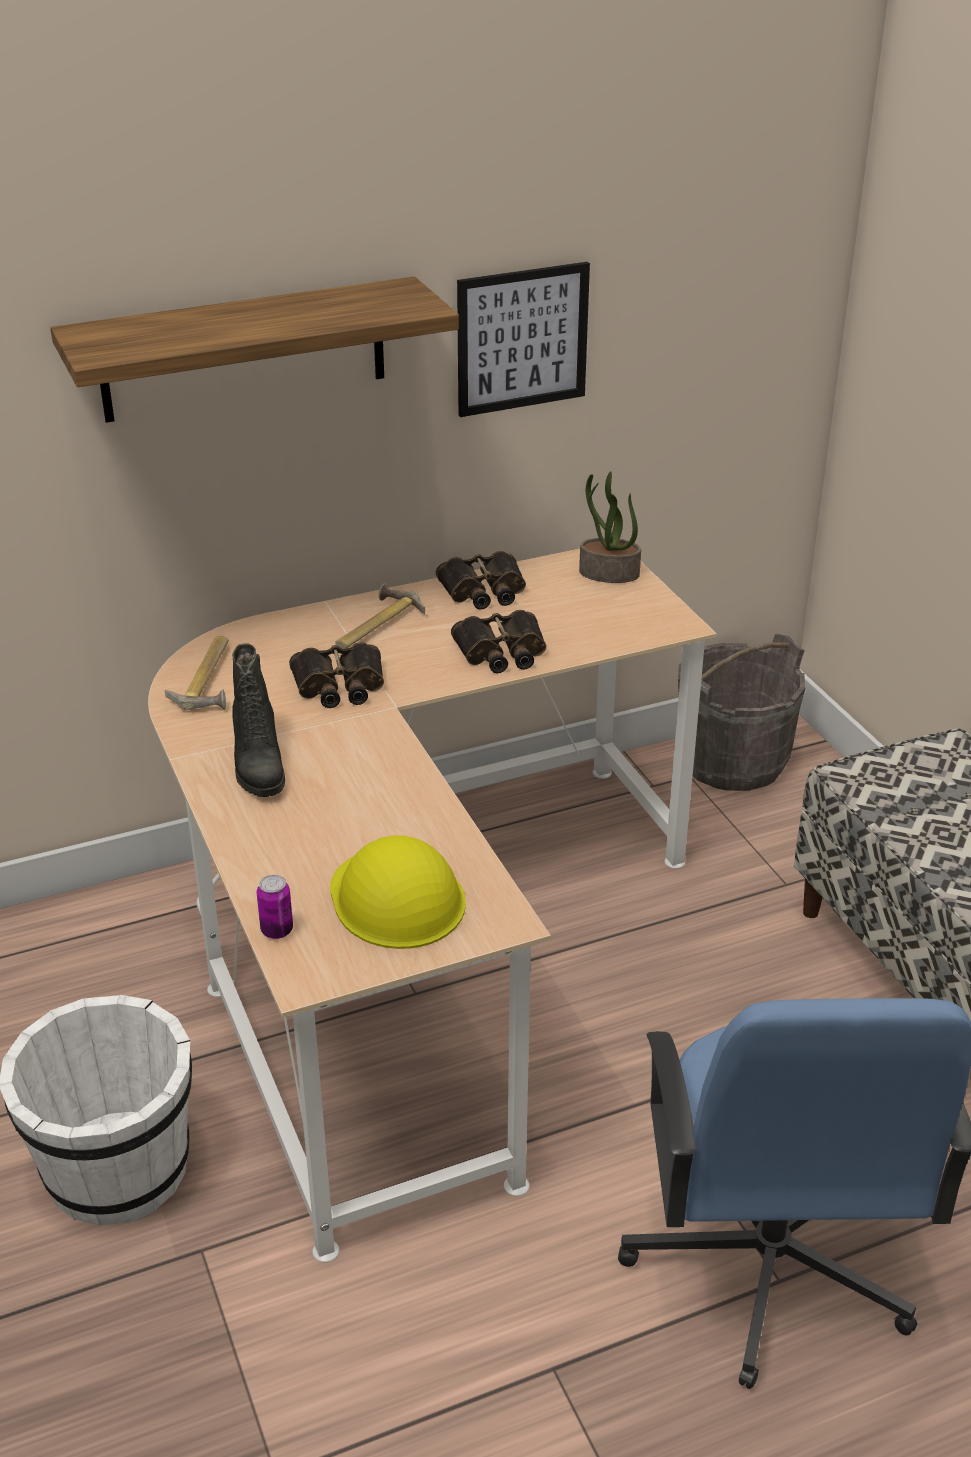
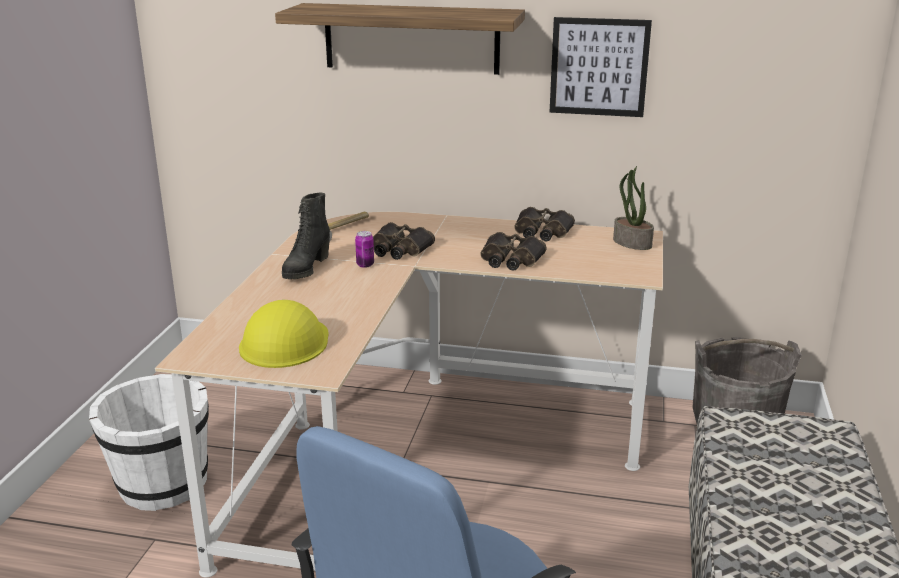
camera: 35 degrees right, 10 degrees down
can [257,875,293,939] -> can moved to [355,231,374,268]
hammer [335,583,425,648] -> none

